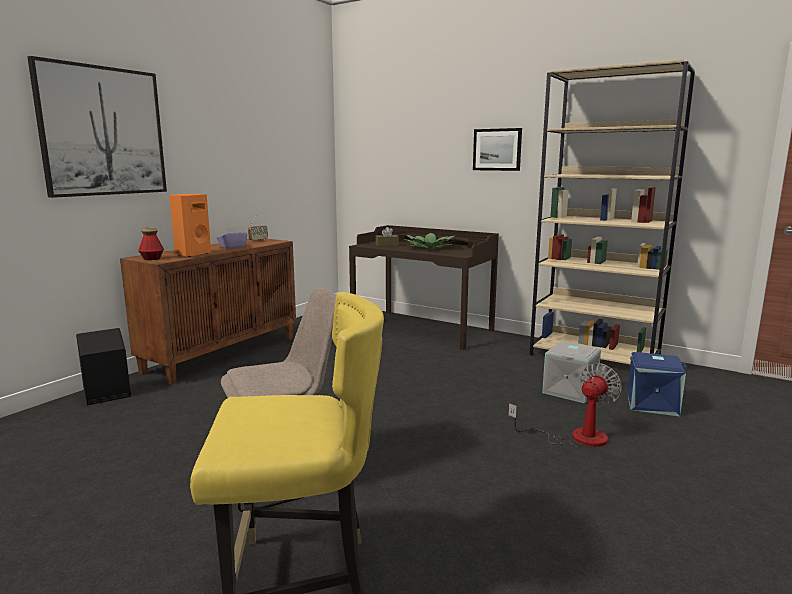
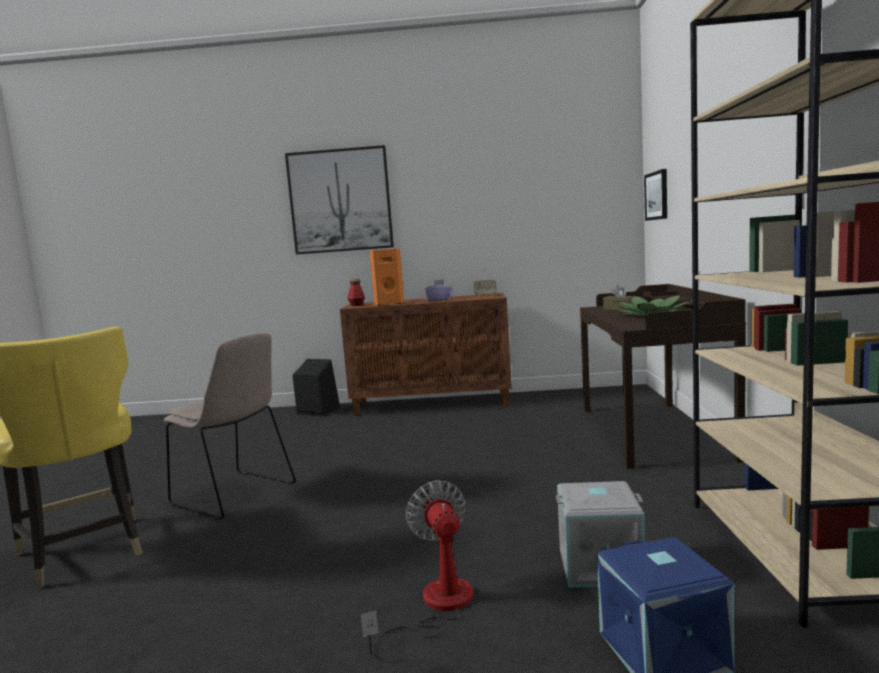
camera: 60 degrees right, 5 degrees down
picture [473,128,522,171] -> picture moved to [644,169,667,221]
fan [508,363,622,447] -> fan turned 120 degrees counterclockwise [361,480,473,655]

